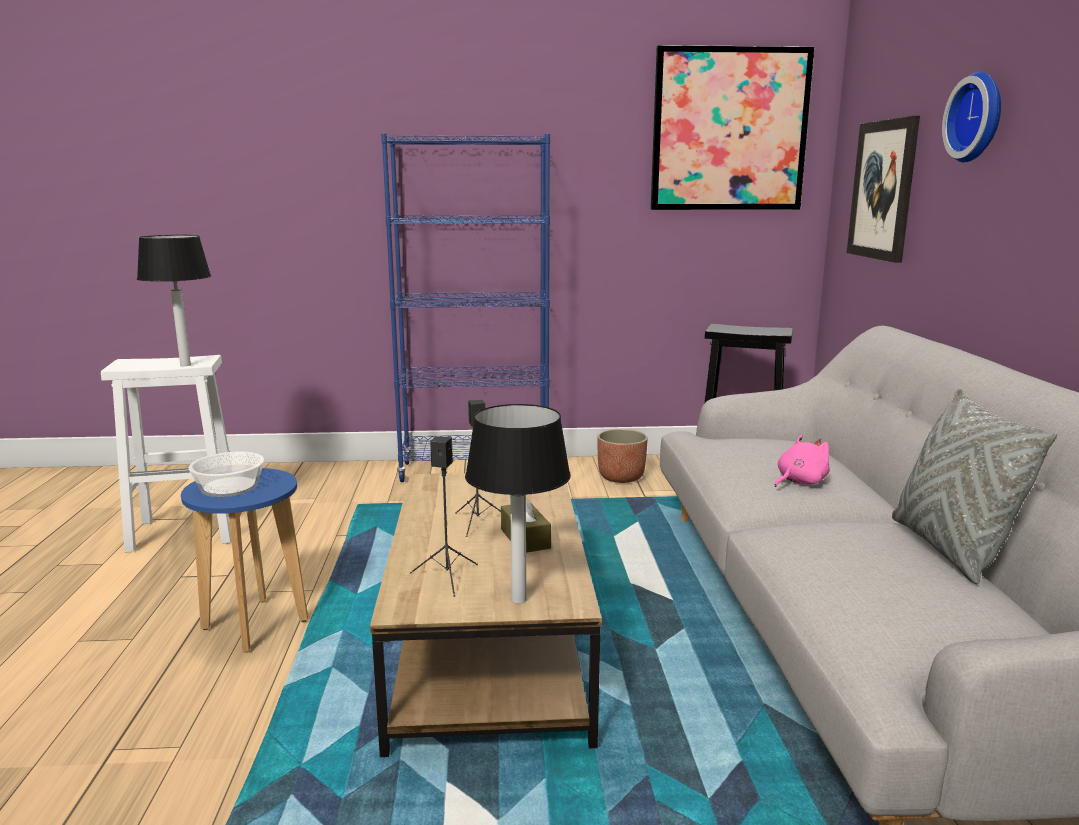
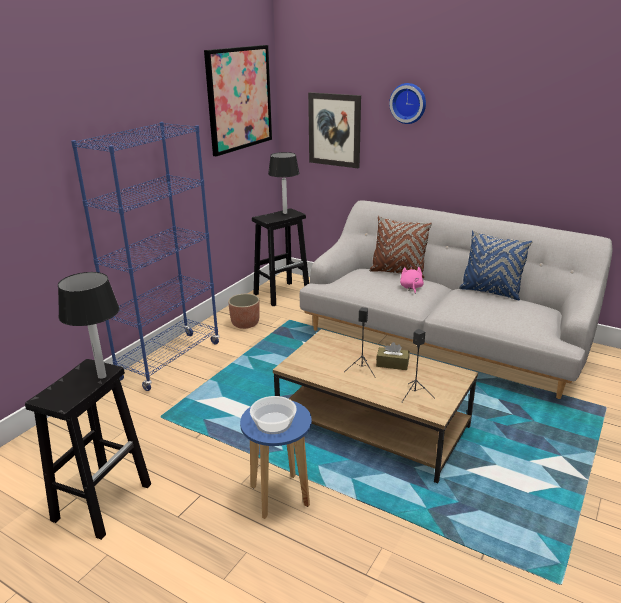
camera: 55 degrees left, 10 degrees up
white stool [101,355,231,553] -> black stool [25,359,151,540]
table lamp [465,404,571,603] -> table lamp moved to [268,152,299,214]
grey pillow [892,389,1057,584] -> blue pillow [459,230,533,300]
none -> brown pillow [369,216,432,278]

